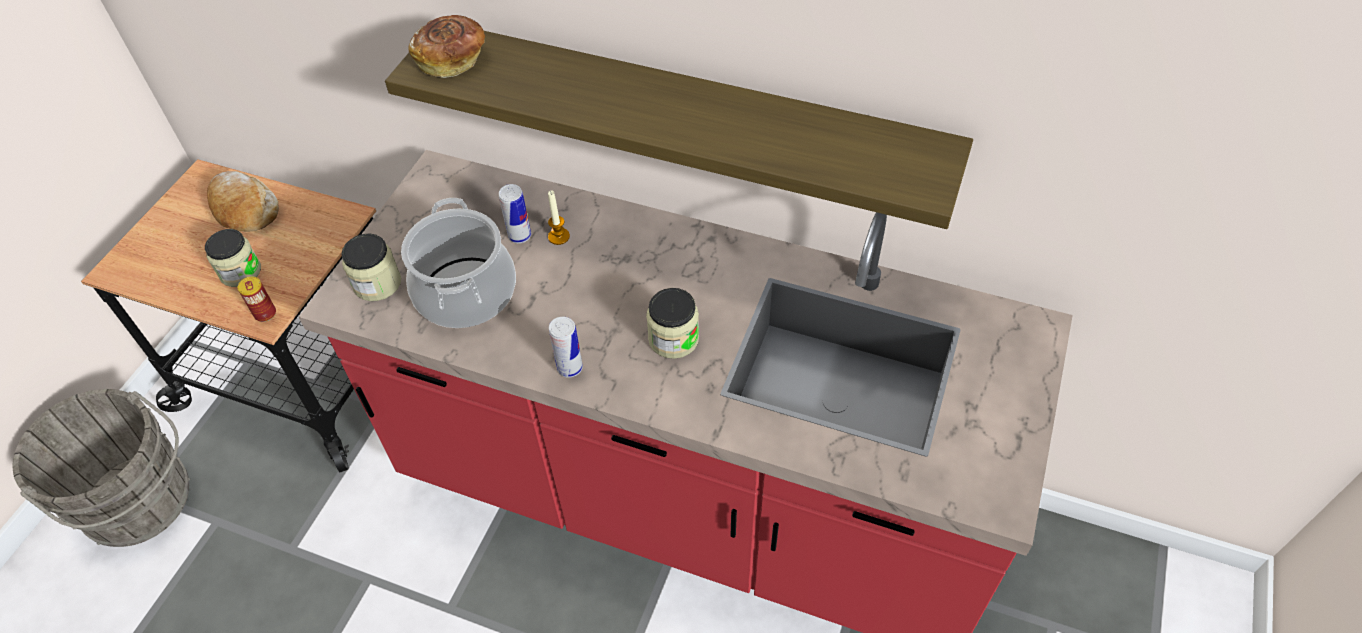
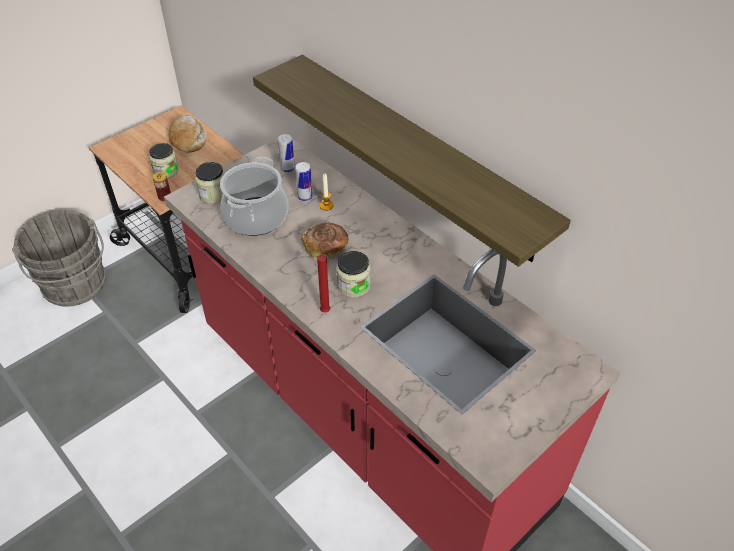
camera: 25 degrees right, 5 degrees down
bread [408,15,485,78] -> bread moved to [301,223,349,260]
can [549,317,583,378] -> can moved to [278,134,295,173]
none -> red candle [317,254,330,312]

